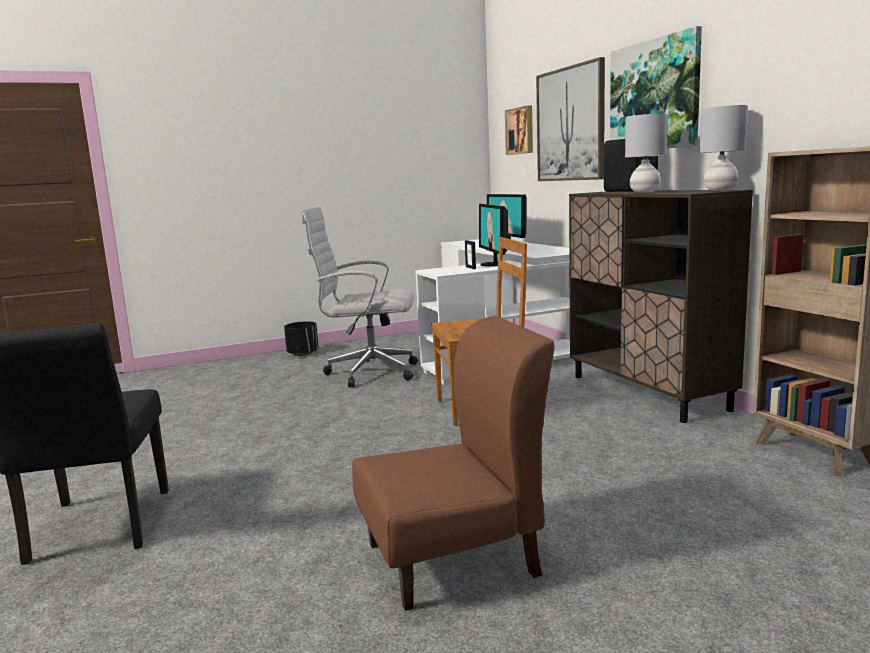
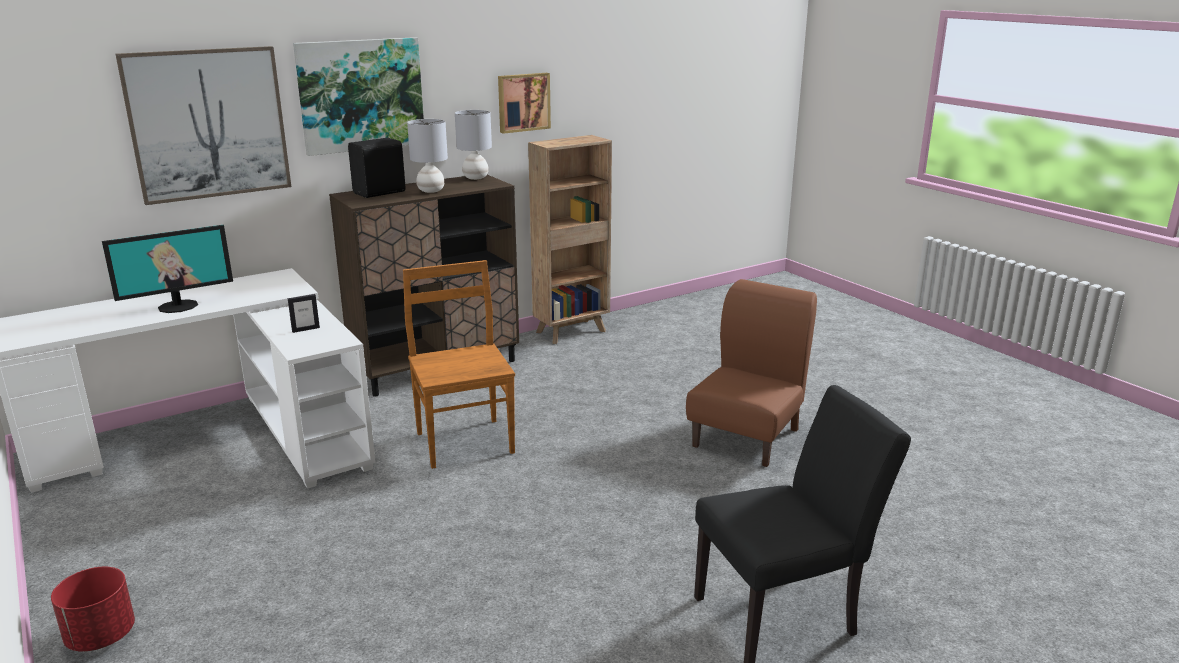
camera: 100 degrees left, 10 degrees up
black planter [284,321,319,356] -> red planter [51,567,135,652]
white office chair [302,207,418,387] -> none
brown chair [352,316,555,611] -> brown chair turned 60 degrees clockwise [686,279,817,467]
monitor [479,204,508,267] -> none
picture [505,105,533,155] -> picture moved to [498,73,551,134]

